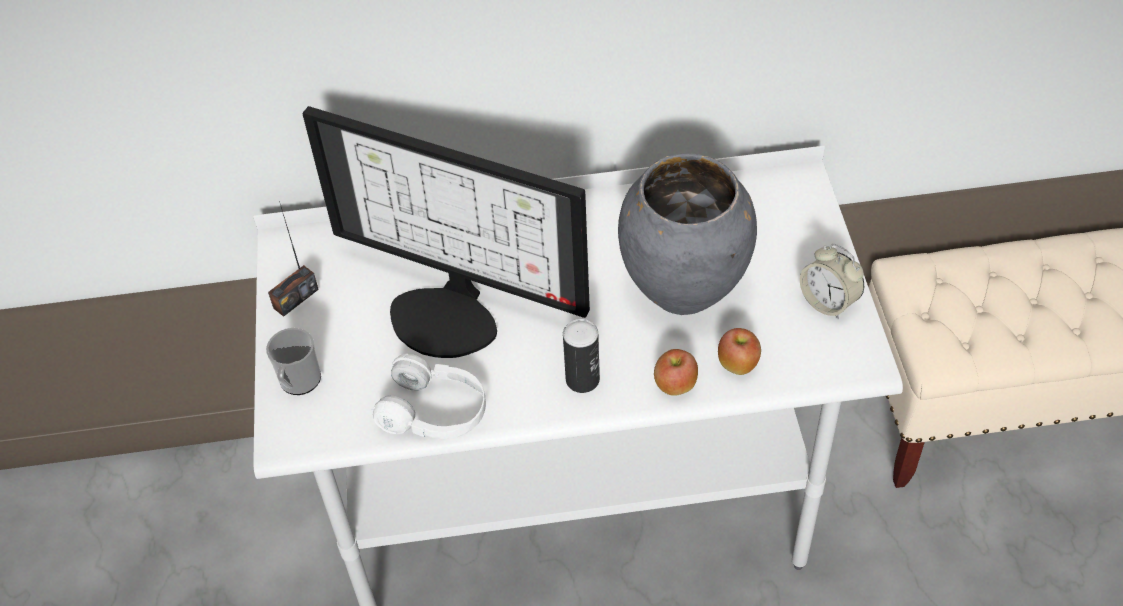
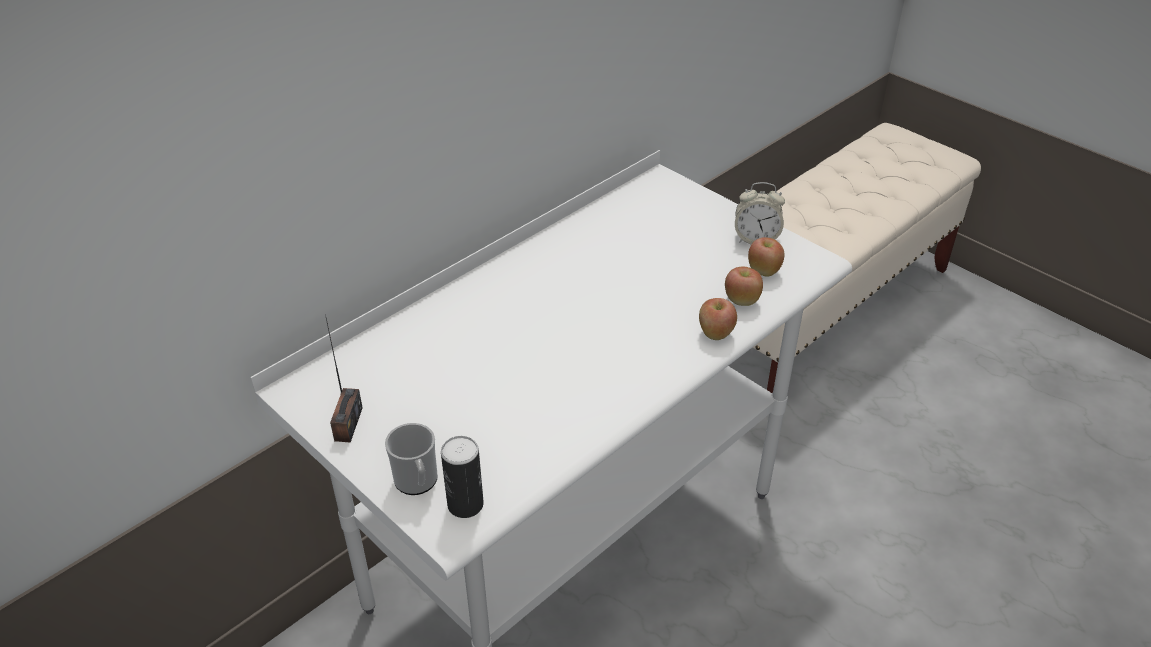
camera: 40 degrees left, 10 degrees down
monitor [302,106,590,358] -> none
white headphones [372,353,486,439] -> none
can [563,319,600,393] -> can moved to [441,436,484,518]
grey vase [618,153,757,315] -> none
none -> apple [748,237,785,277]

